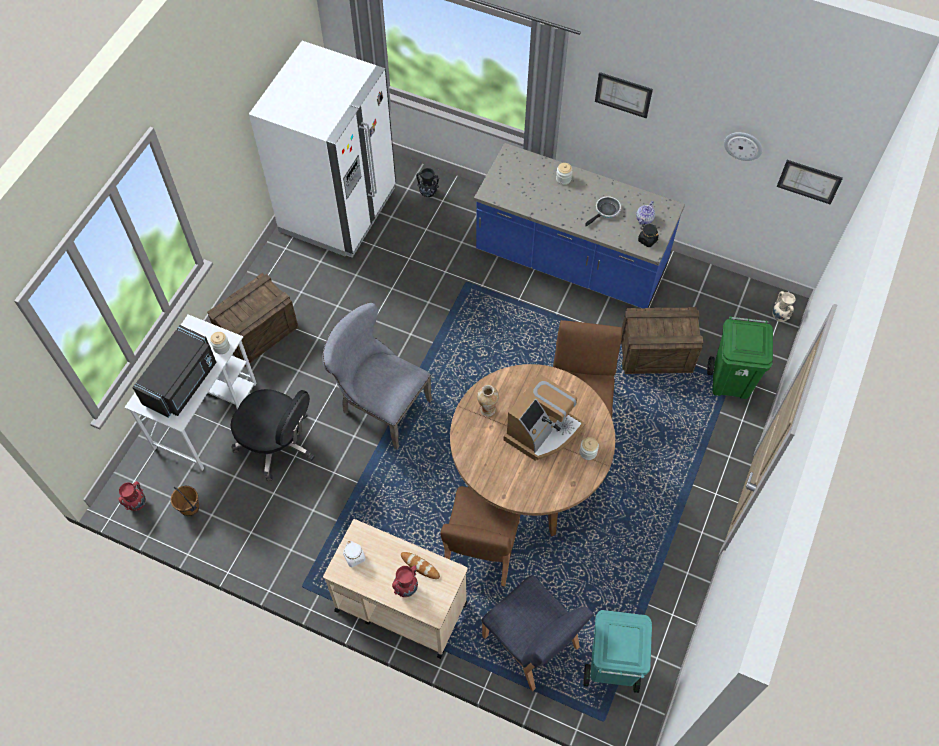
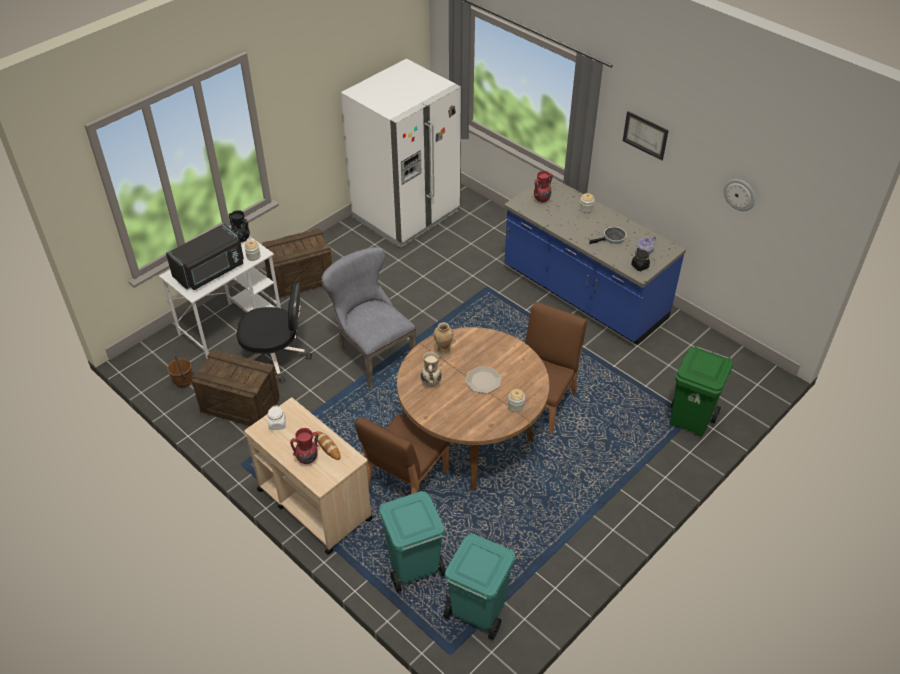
camera: 20 degrees right, 15 degrees down
red vase [118,481,146,511] -> red vase moved to [534,171,553,203]
black office chair [231,389,315,481] -> black office chair turned 45 degrees counterclockwise [237,281,312,383]
black vase [416,168,439,198] -> black vase moved to [229,210,250,243]
blue chair [482,576,593,691] -> turquoise trash can [379,491,446,592]
coffee machine [503,374,586,461] -> plate [465,366,502,393]
crate [621,307,703,374] -> crate moved to [192,349,280,426]
beige vase [772,291,796,322] -> beige vase moved to [421,351,441,387]
picture [777,160,843,205] -> none

